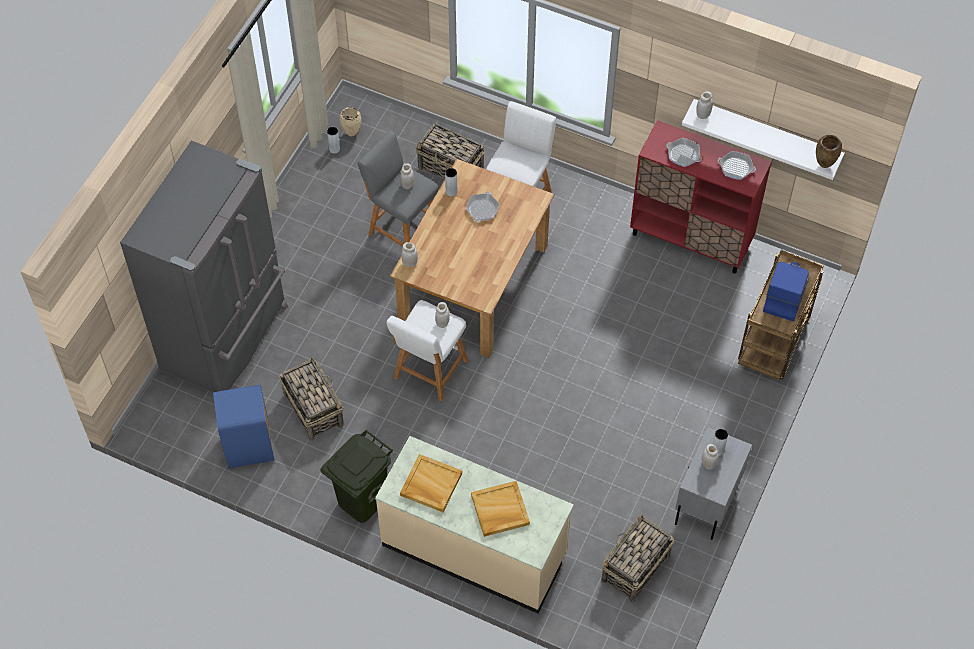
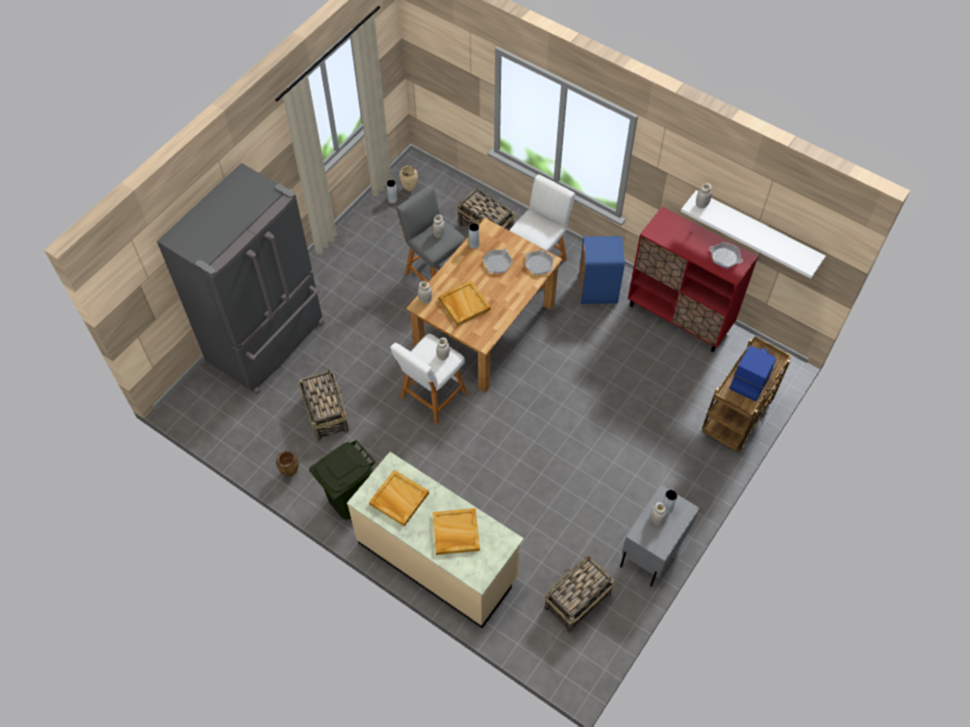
camera: 10 degrees right, 0 degrees up
blue trash can [213,384,274,468] -> blue trash can moved to [579,236,625,304]
frying pan [666,138,702,167] -> frying pan moved to [525,250,554,275]
brown vase [816,135,842,168] -> brown vase moved to [276,451,299,477]
none -> beige tray [439,280,491,326]

